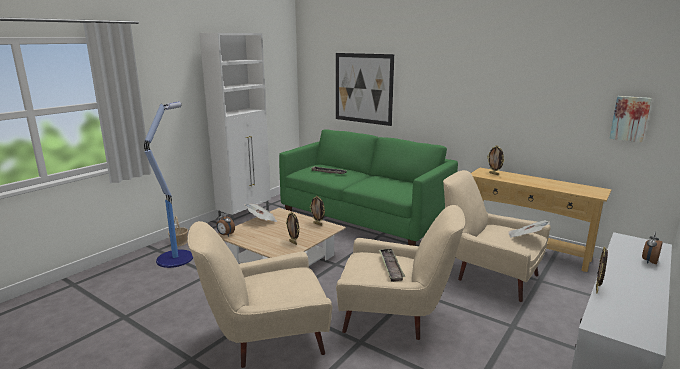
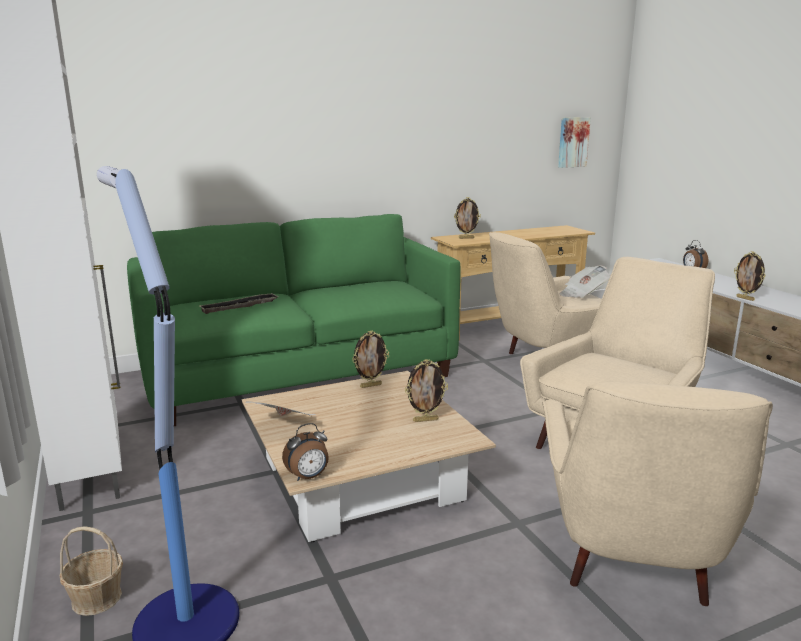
camera: 60 degrees left, 0 degrees up
picture [336,53,394,126] -> none
tray [379,248,405,282] -> none

